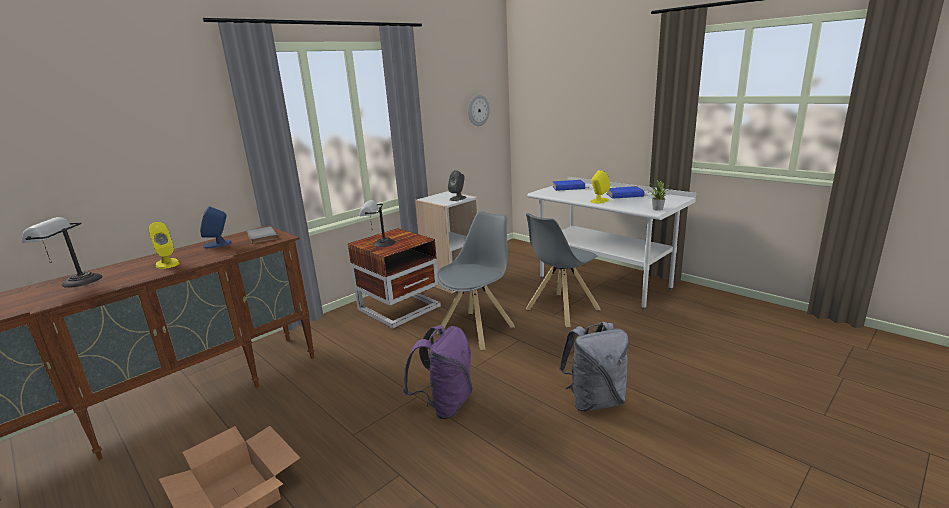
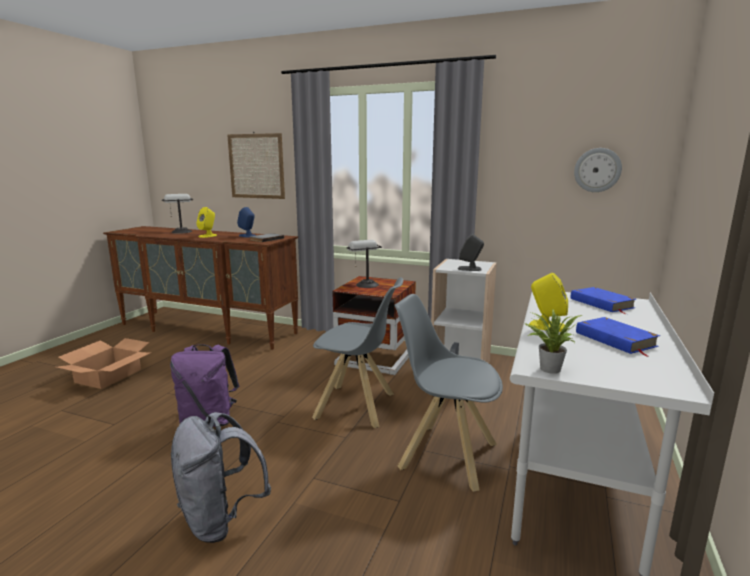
camera: 65 degrees right, 5 degrees down
none -> picture [227,132,285,199]

